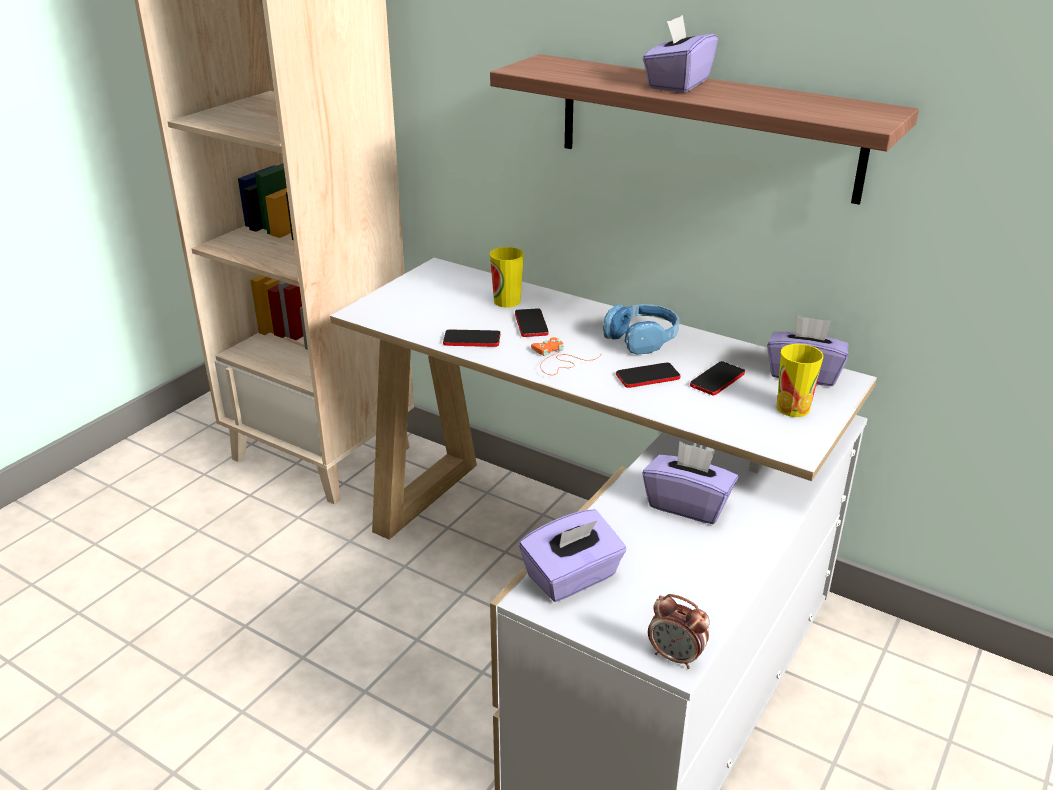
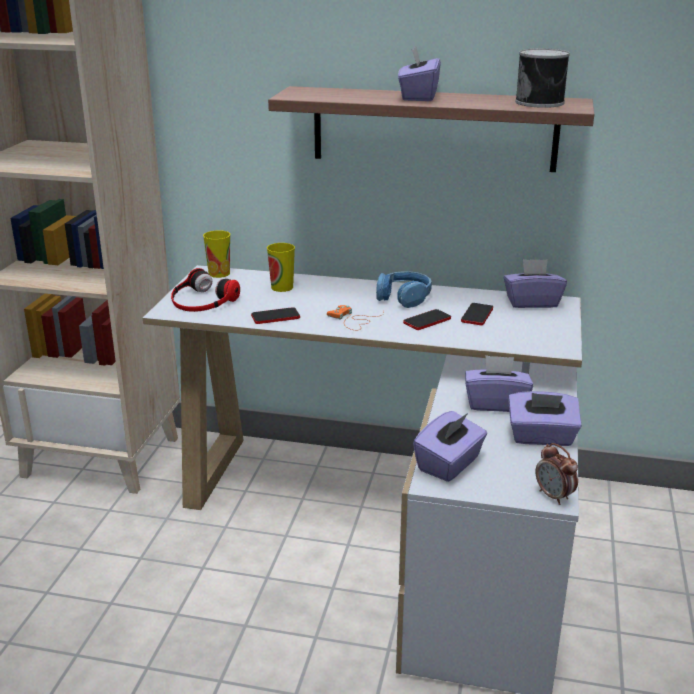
camera: 20 degrees left, 5 degrees down
phone [515,308,548,337] -> none
alarm clock [648,594,710,669] -> alarm clock turned 45 degrees clockwise [535,443,578,505]
cup [777,344,823,417] -> cup moved to [203,230,230,278]
none -> headphones [171,268,240,312]
none -> purple tissue box [508,391,582,446]
none -> can [515,48,570,108]

